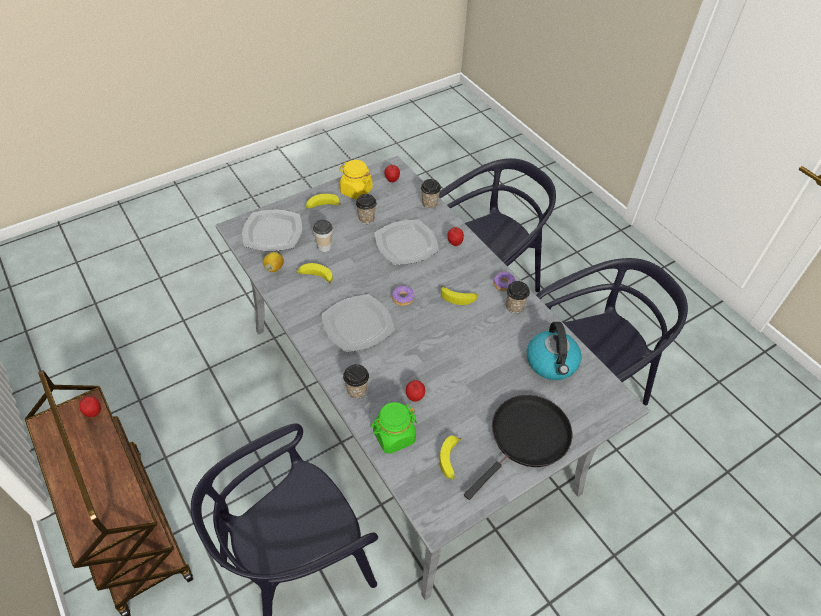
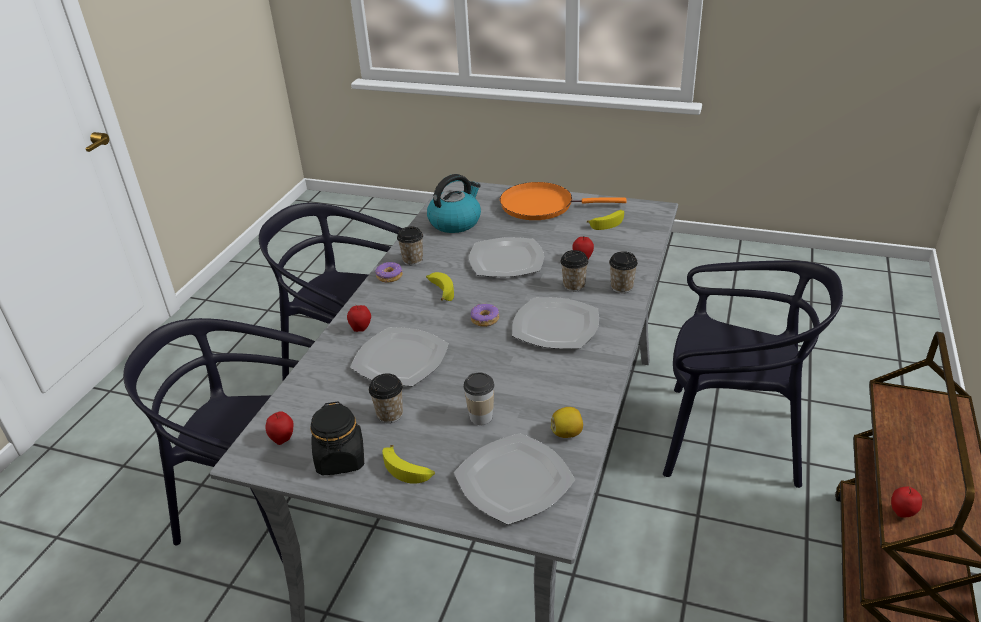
camera: 125 degrees left, 15 degrees down
banana [297,263,333,283] -> none
yellow jar [339,160,372,200] -> black jar [310,402,364,476]
green jar [371,402,417,454] -> none
cup [421,179,441,209] -> cup moved to [560,250,589,292]
black frying pan [464,395,572,500] -> orange frying pan [500,182,627,220]
none -> plate [469,237,544,277]

